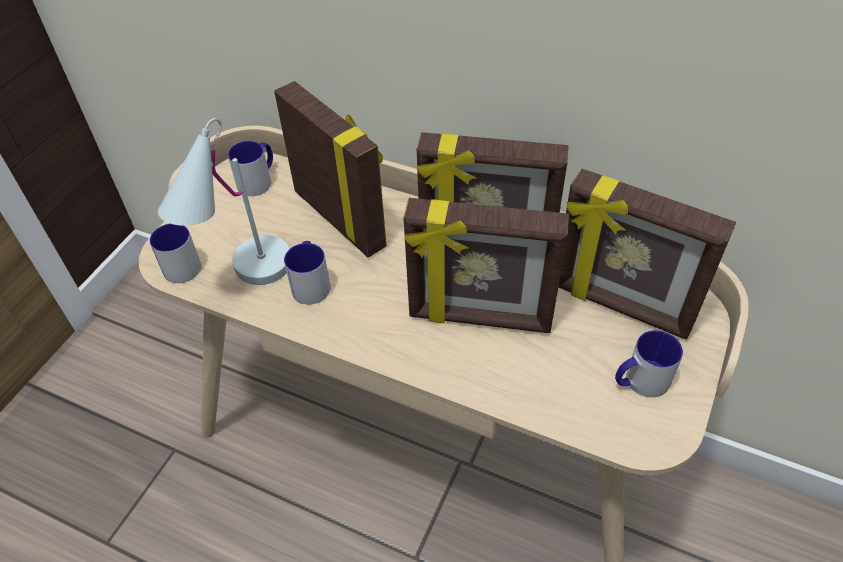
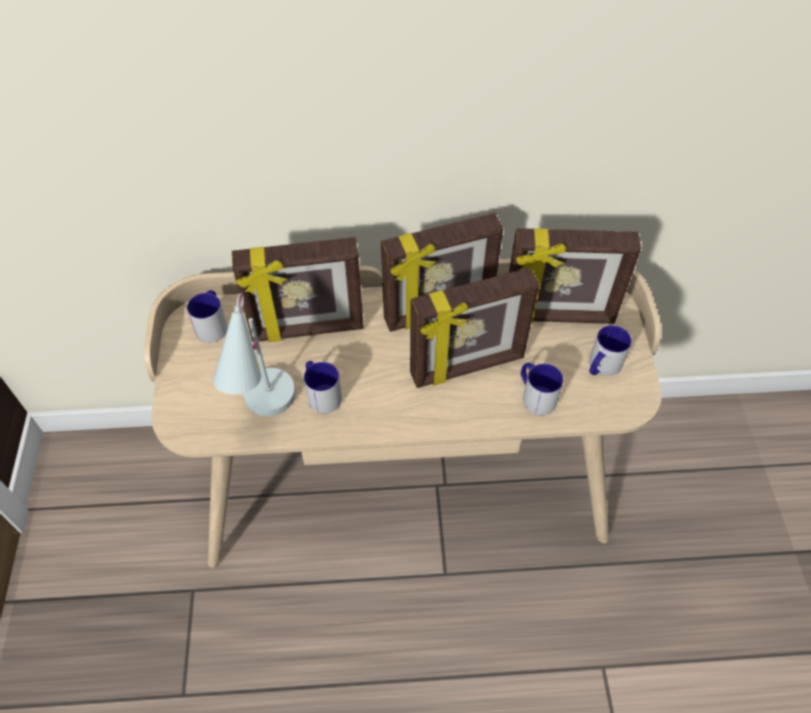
camera: 30 degrees left, 5 degrees up
mug [150,224,201,283] -> mug moved to [521,363,563,415]
picture frame [274,81,387,258] -> picture frame turned 150 degrees clockwise [232,237,364,342]

